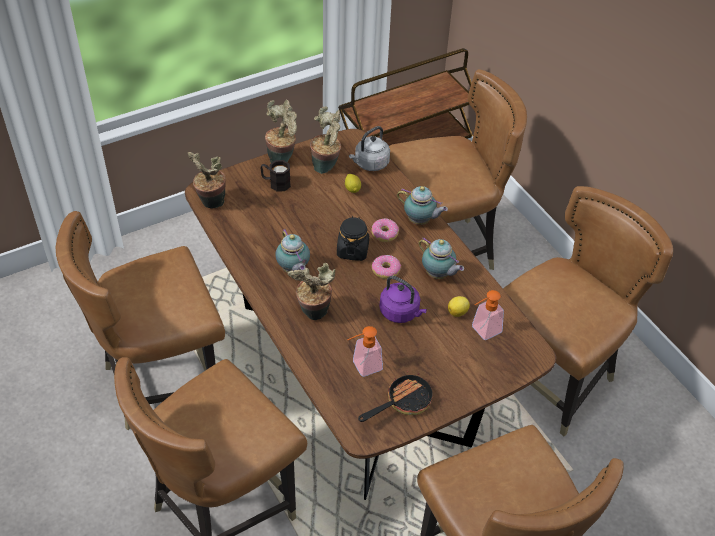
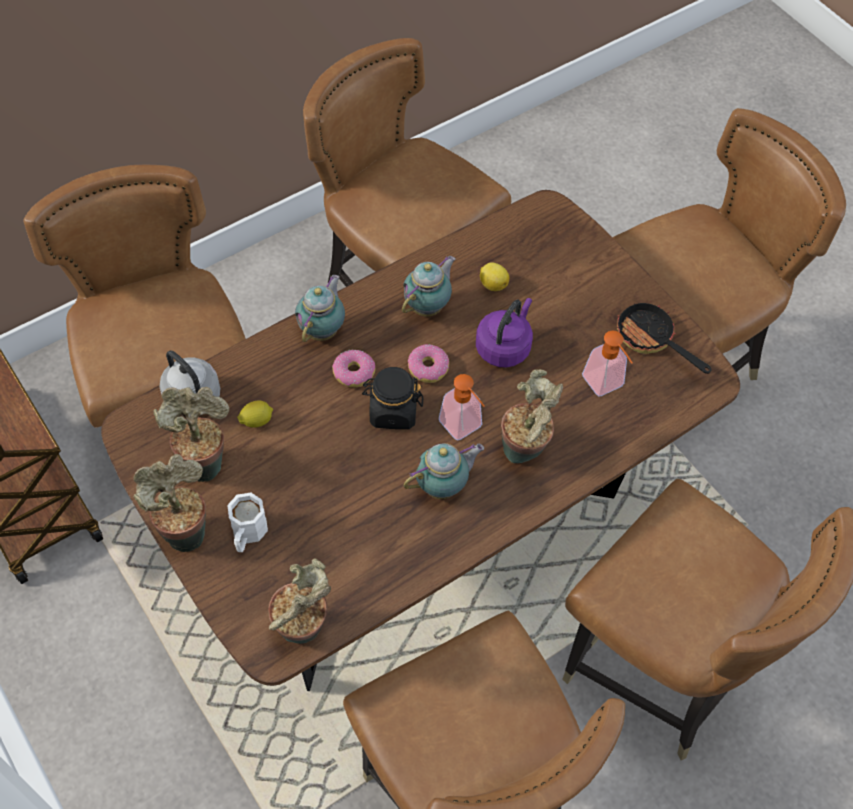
camera: 95 degrees left, 10 degrees up
black mug [260,160,291,192] -> white mug [227,493,268,552]
soap dispenser [472,290,504,340] -> soap dispenser moved to [439,374,484,441]

